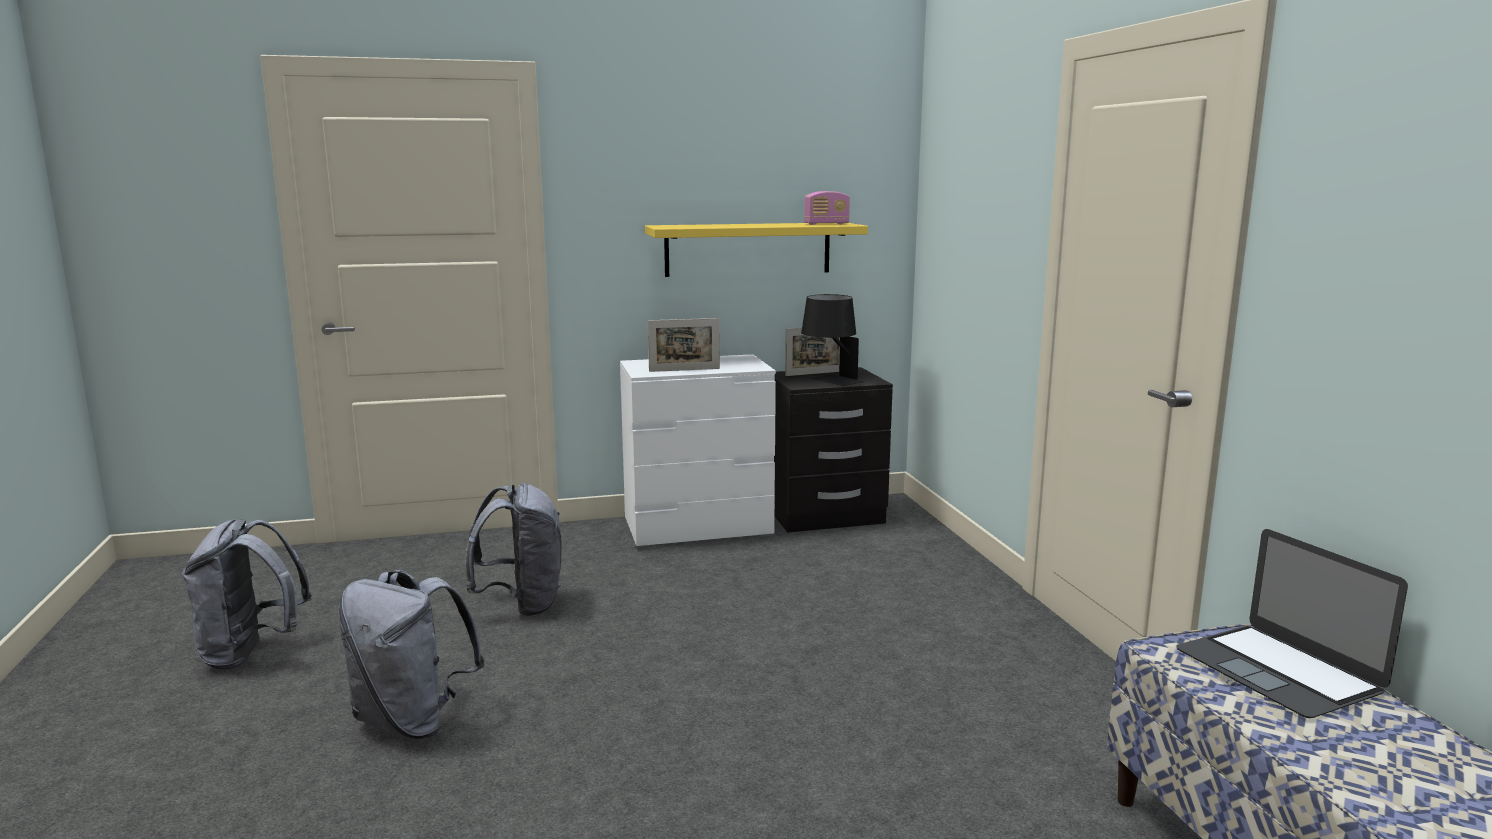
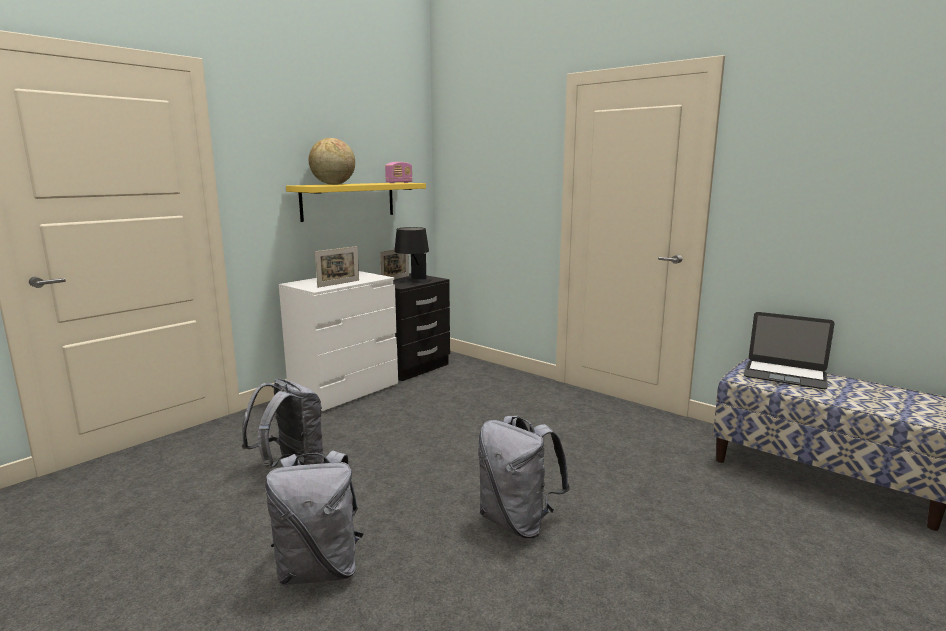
camera: 35 degrees left, 0 degrees up
grey backpack [182,519,312,670] -> grey backpack moved to [478,415,570,538]
none -> globe [309,138,355,185]

